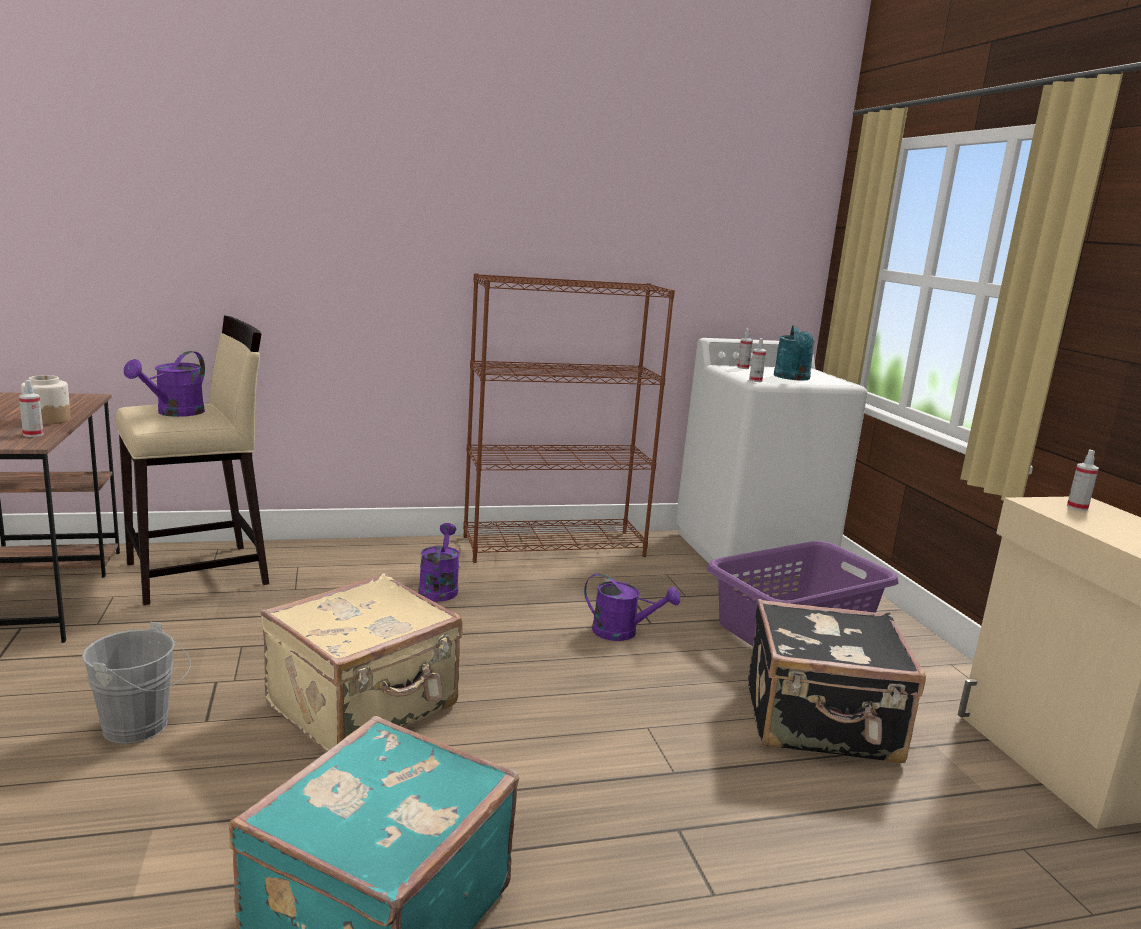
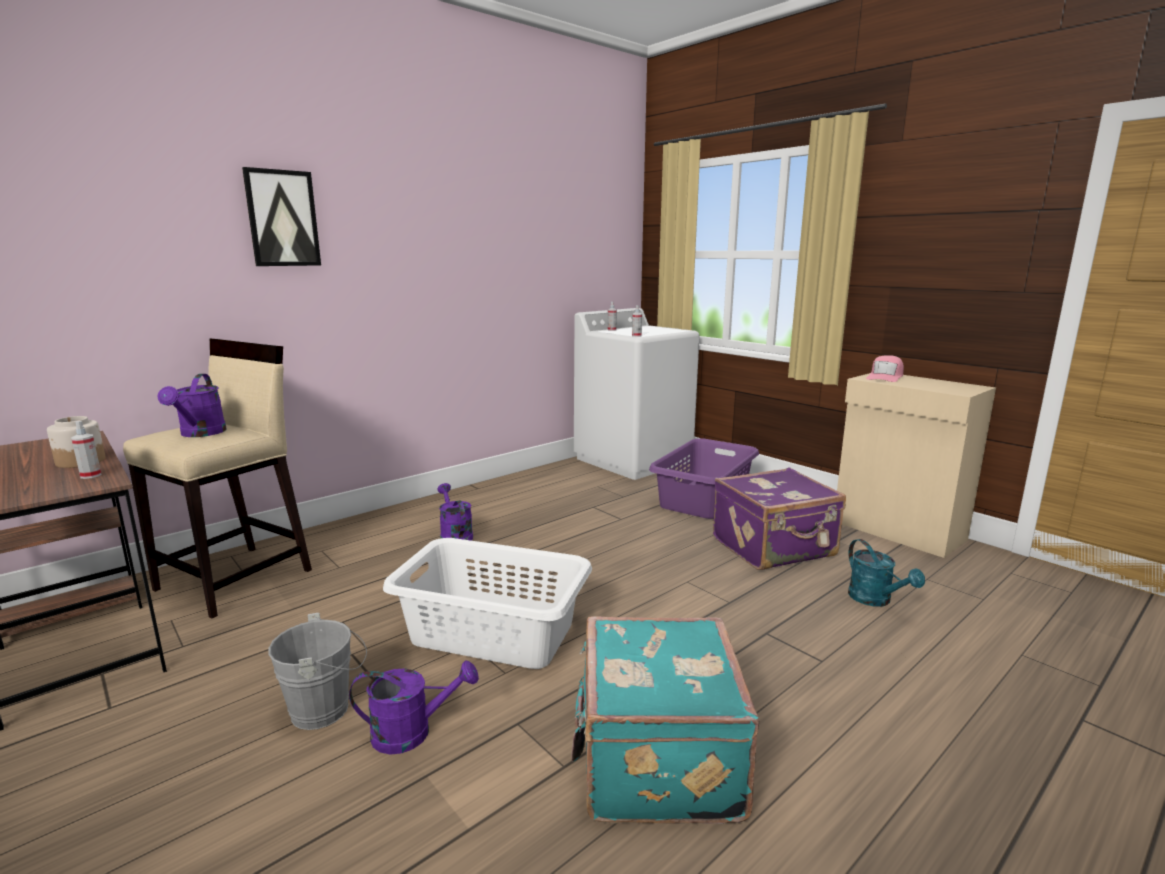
camera: 25 degrees left, 0 degrees up
beige suitcase [261,573,462,752] -> white laundry basket [383,538,592,669]
brown bookcase [463,273,675,563] -> none
purple watering can [584,573,680,641] -> purple watering can moved to [349,660,479,755]
black suitcase [748,599,926,763] -> purple suitcase [713,467,846,570]
turquoise watering can [774,325,815,381] -> turquoise watering can moved to [848,539,925,607]
spray bottle [1067,449,1099,511] -> pink cap [866,355,904,382]
none -> picture [242,167,321,266]

